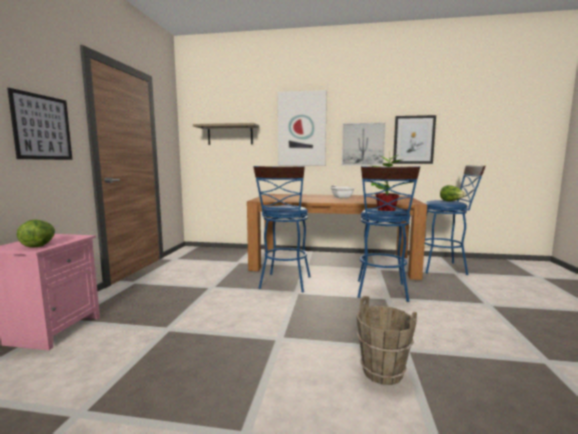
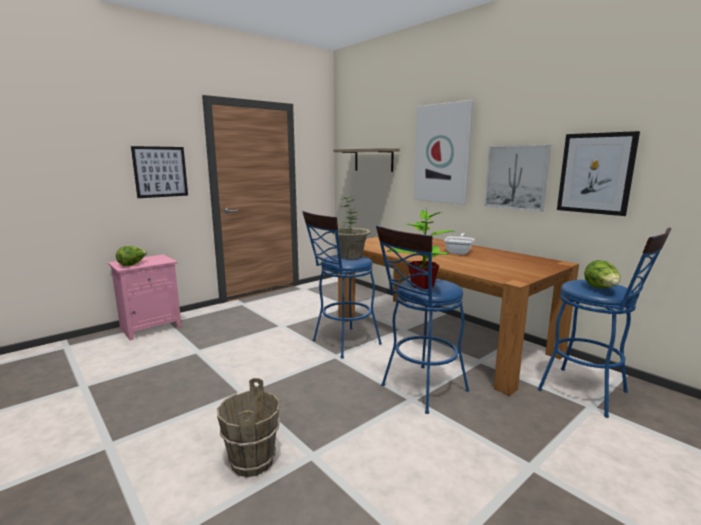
camera: 40 degrees right, 5 degrees up
none -> potted plant [332,195,371,259]

